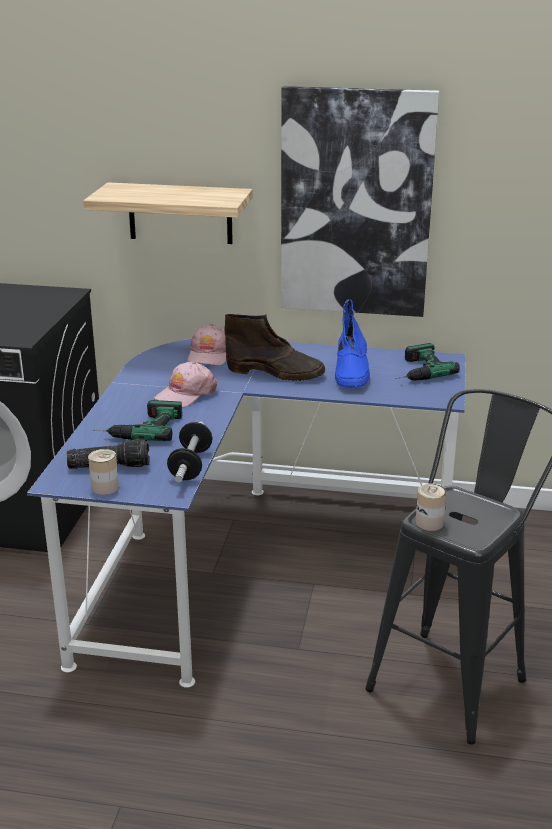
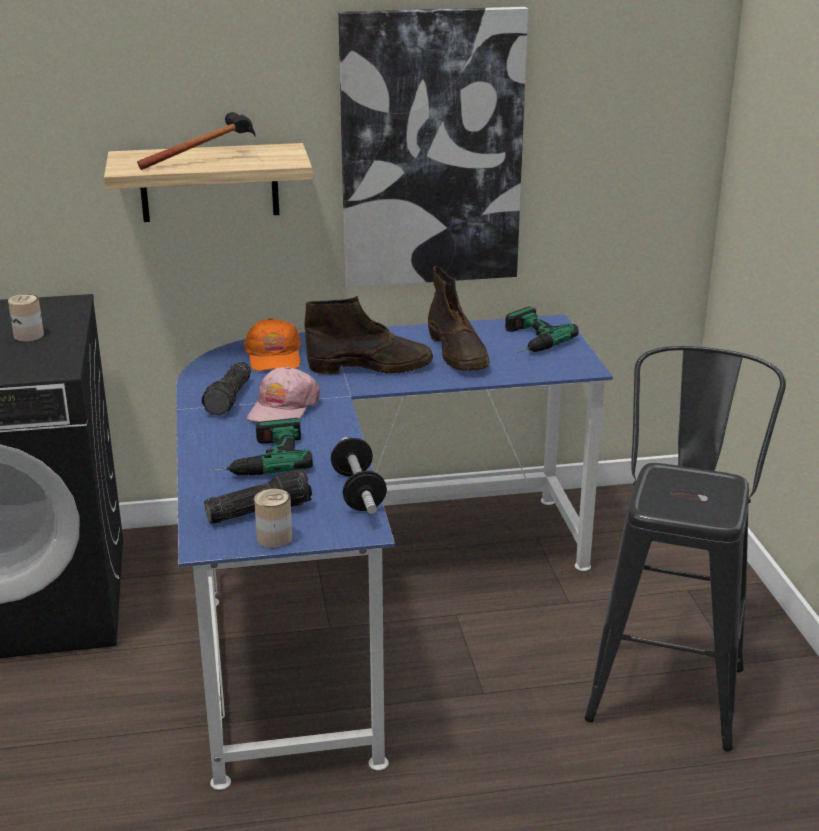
camera: 20 degrees left, 0 degrees up
pink cap [187,324,226,365] -> orange cap [244,318,301,371]
blue boot [335,299,370,388] -> brown boot [428,266,490,371]
can [415,484,447,531] -> can moved to [8,294,44,341]
none -> hammer [137,112,256,170]
none -> flashlight [202,362,251,416]

